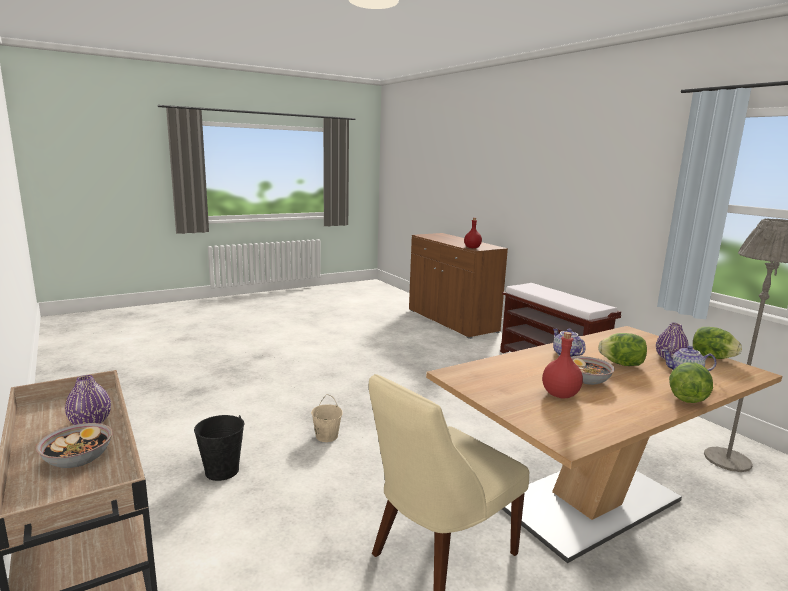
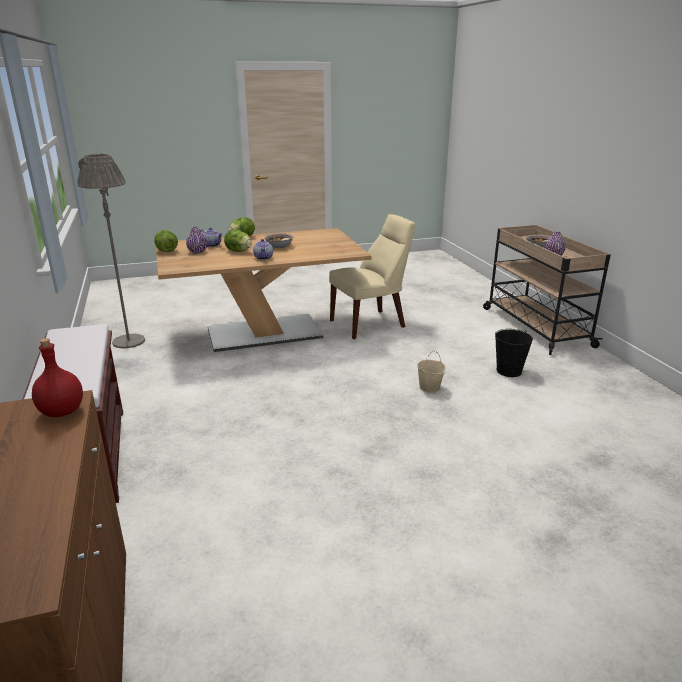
camera: 165 degrees left, 10 degrees up
red bottle [542,332,583,399] -> none

